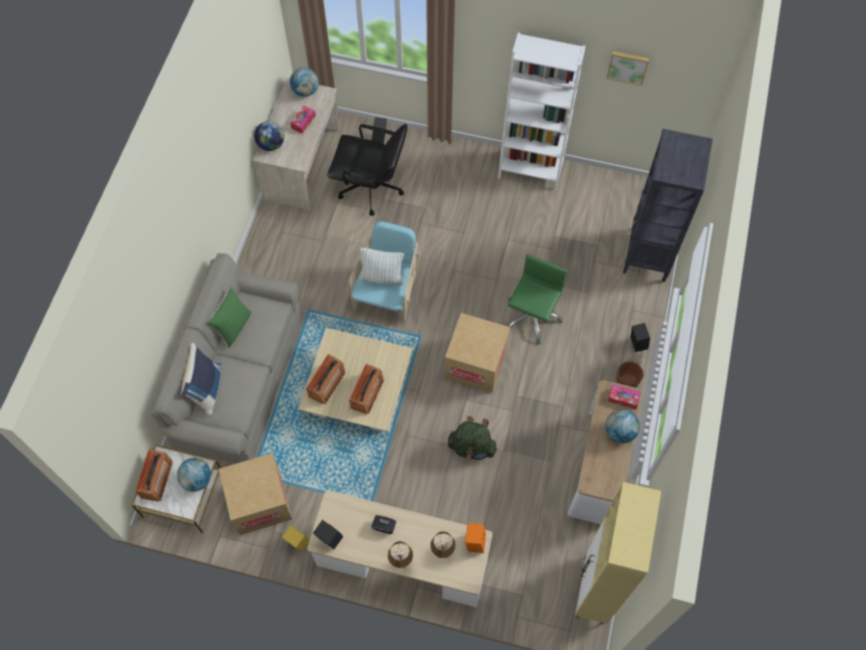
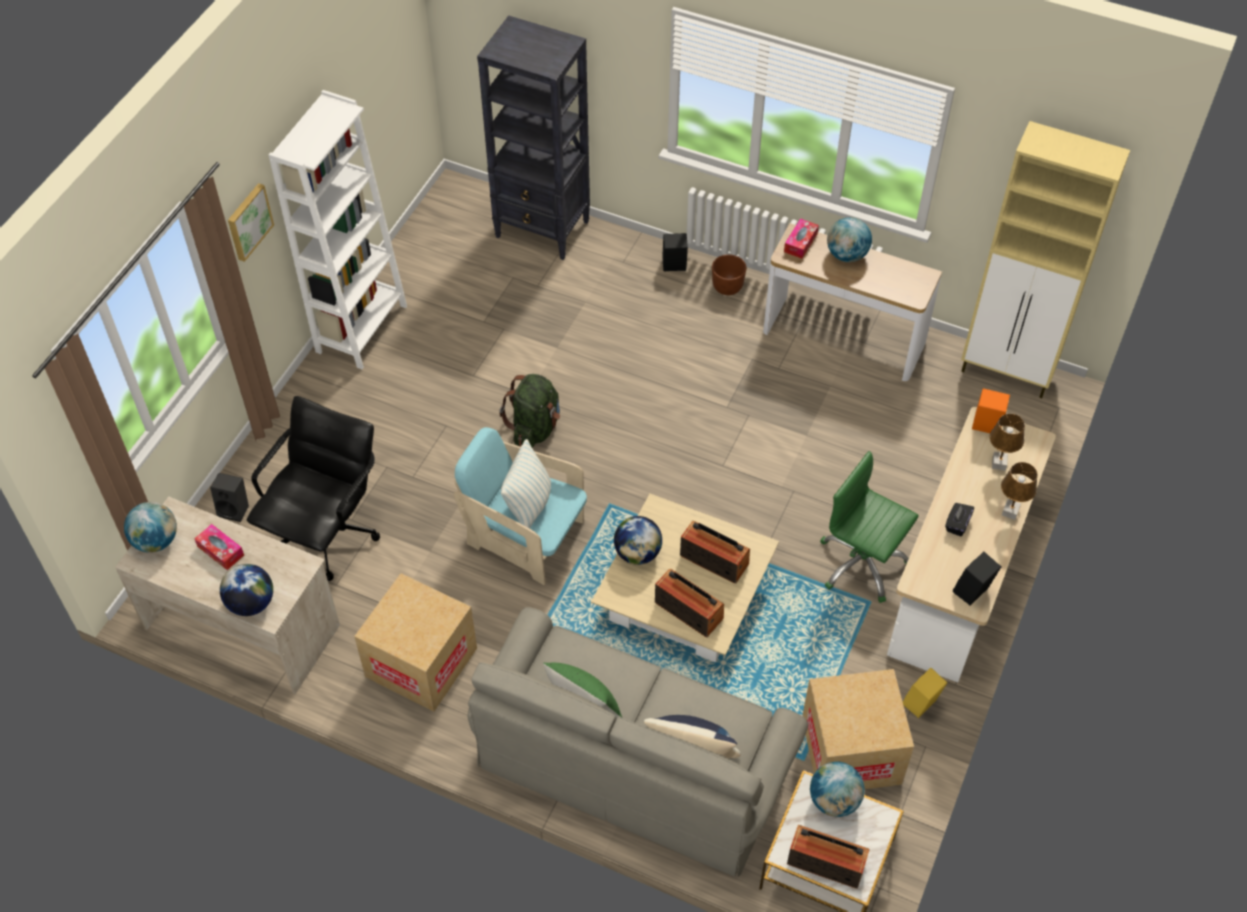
camera: 80 degrees left, 10 degrees down
cardboard box [444,313,510,393] -> cardboard box moved to [354,573,477,712]
green backpack [448,416,498,460] -> green backpack moved to [500,374,560,448]
green office chair [508,254,568,345] -> green office chair moved to [820,451,919,603]
picture [607,51,649,86] -> picture moved to [228,183,274,262]
none -> globe [614,516,662,565]

